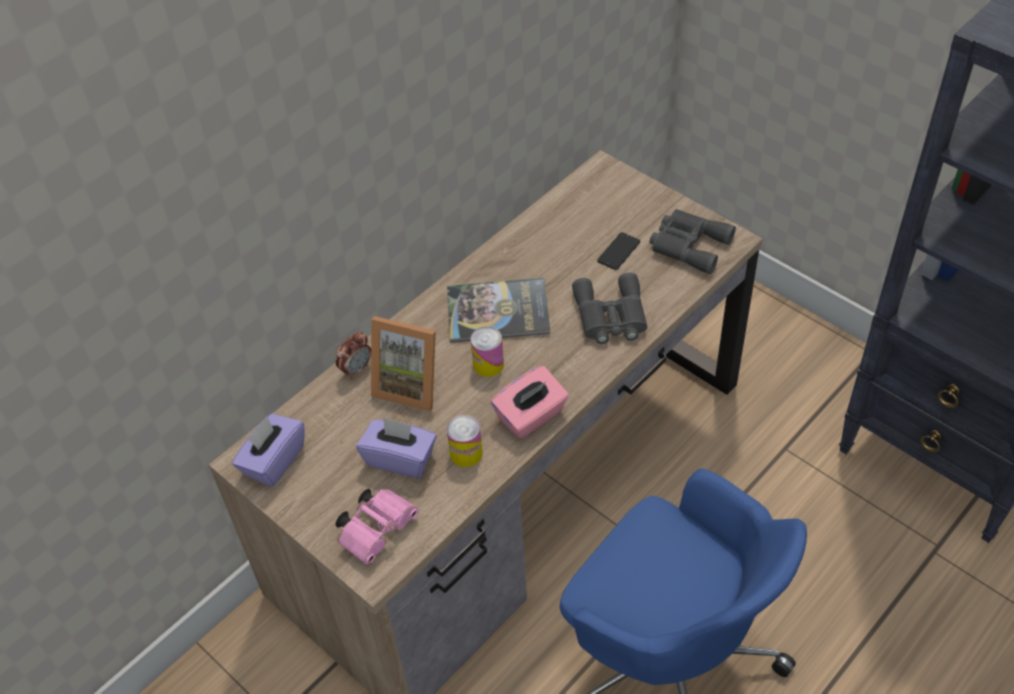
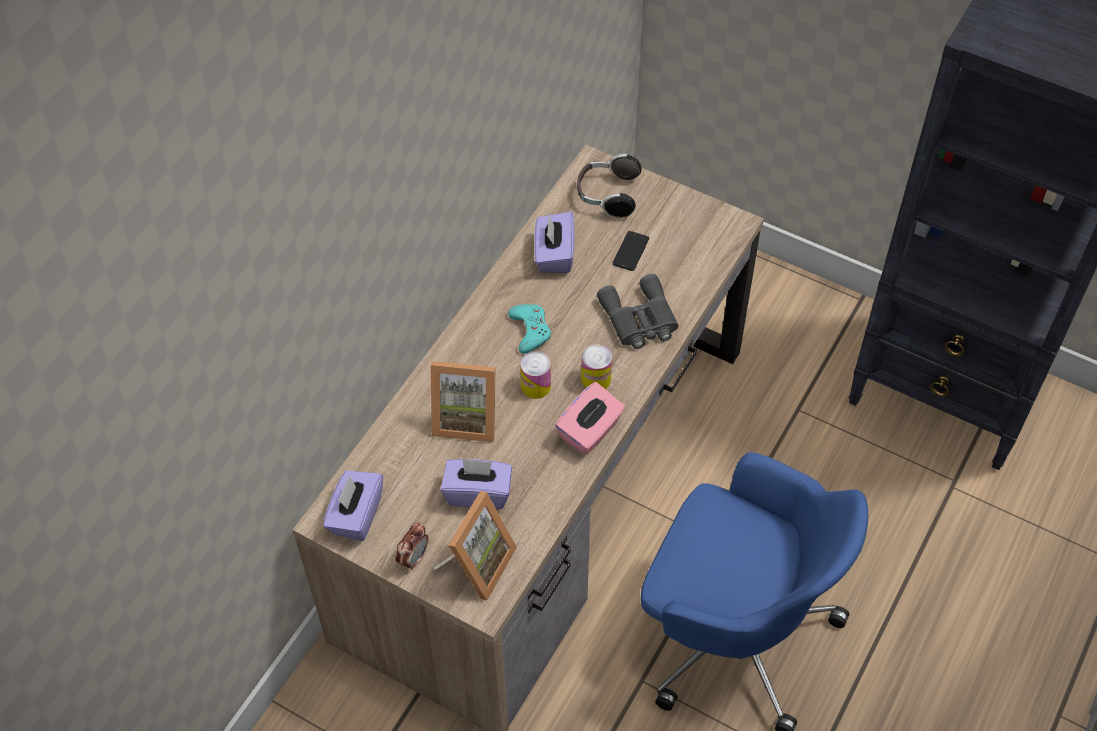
camera: 15 degrees left, 5 degrees up
alarm clock [335,332,371,379] -> alarm clock moved to [395,523,428,570]
pink binoculars [335,489,419,565] -> picture frame [433,491,517,601]
book [447,277,550,342] -> turquoise game controller [508,304,551,354]
can [447,415,483,467] -> can moved to [581,344,612,389]
grey binoculars [650,209,736,274] -> none
none -> purple tissue box [534,212,574,273]
none -> headphones [577,154,641,218]

